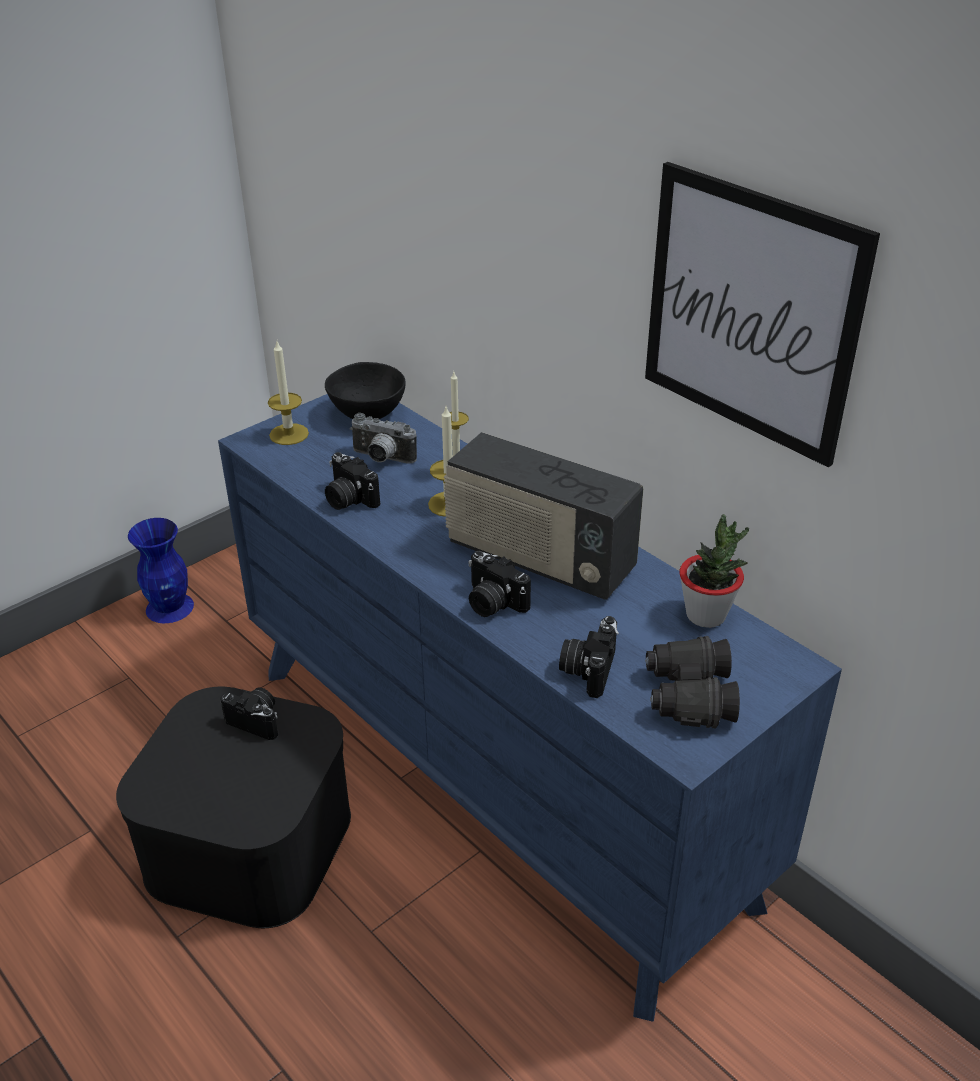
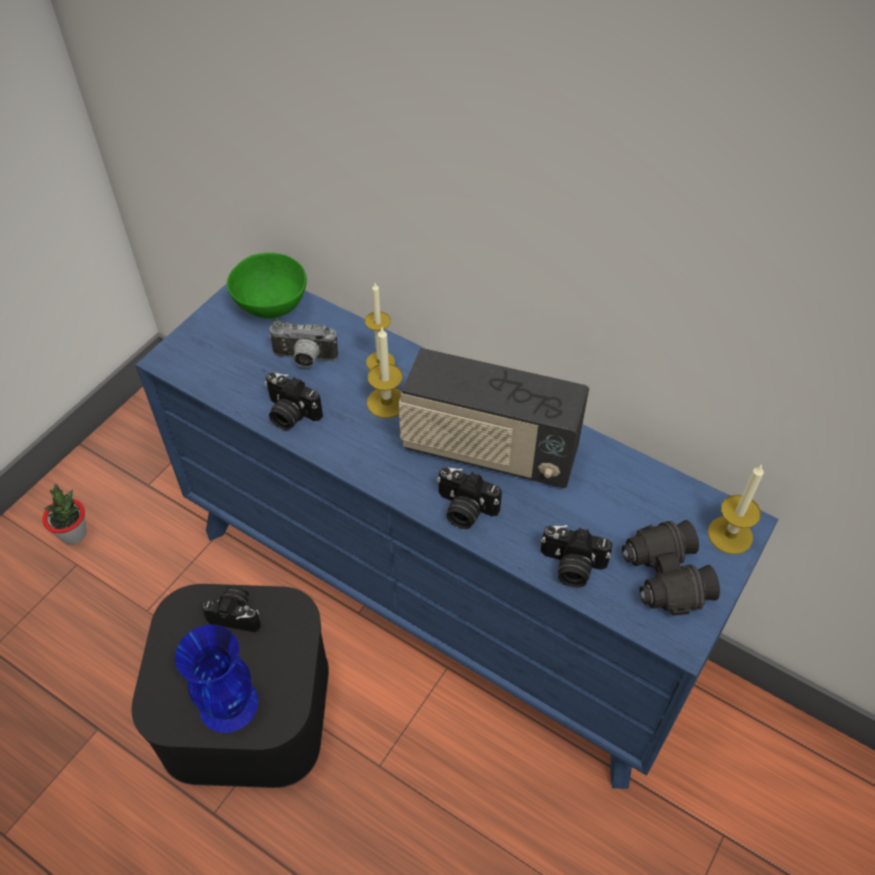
camera: 15 degrees left, 15 degrees up
blue vase [128,518,194,623] -> blue vase moved to [175,624,258,733]
candle [268,341,309,445] -> candle moved to [708,464,764,554]
black bowl [325,362,406,419] -> green bowl [227,253,307,318]
camera [559,616,619,698] -> camera turned 75 degrees counterclockwise [541,525,613,588]
picture [645,162,880,467] -> none
potted plant [679,514,749,628] -> potted plant moved to [42,483,86,544]

